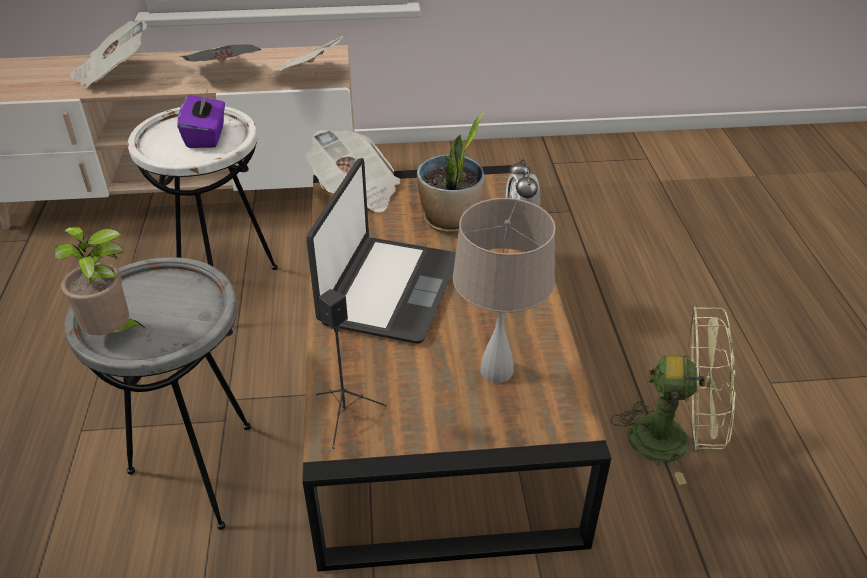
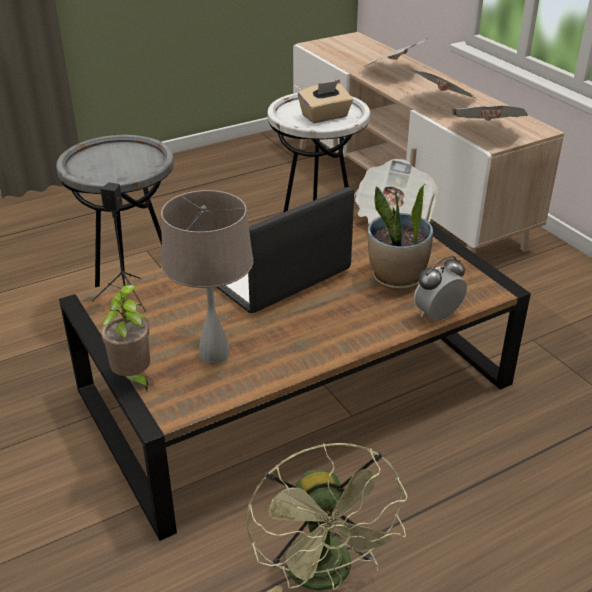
camera: 65 degrees right, 5 degrees down
potted plant [54,227,146,335] -> potted plant moved to [101,285,150,391]
purple tissue box [177,90,225,148] -> beige tissue box [298,81,353,123]
laptop [306,158,456,344] -> laptop turned 150 degrees clockwise [216,187,354,313]

